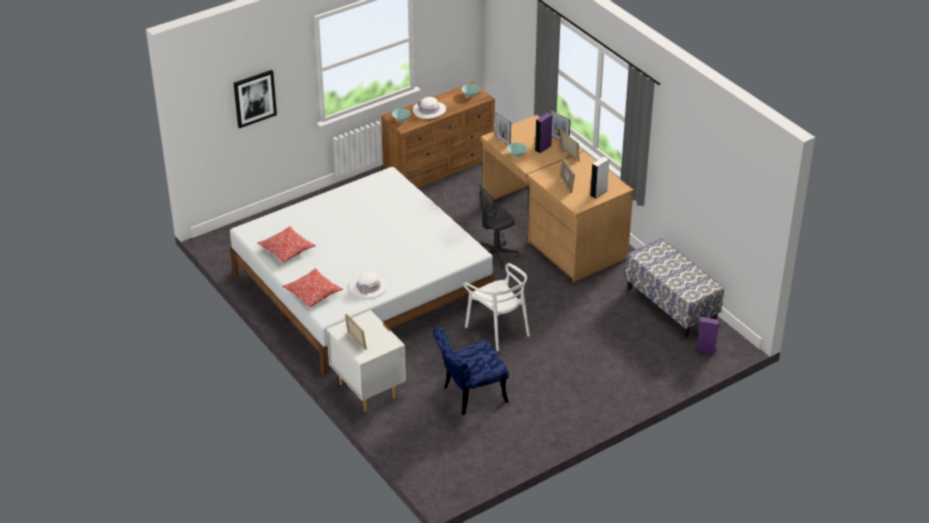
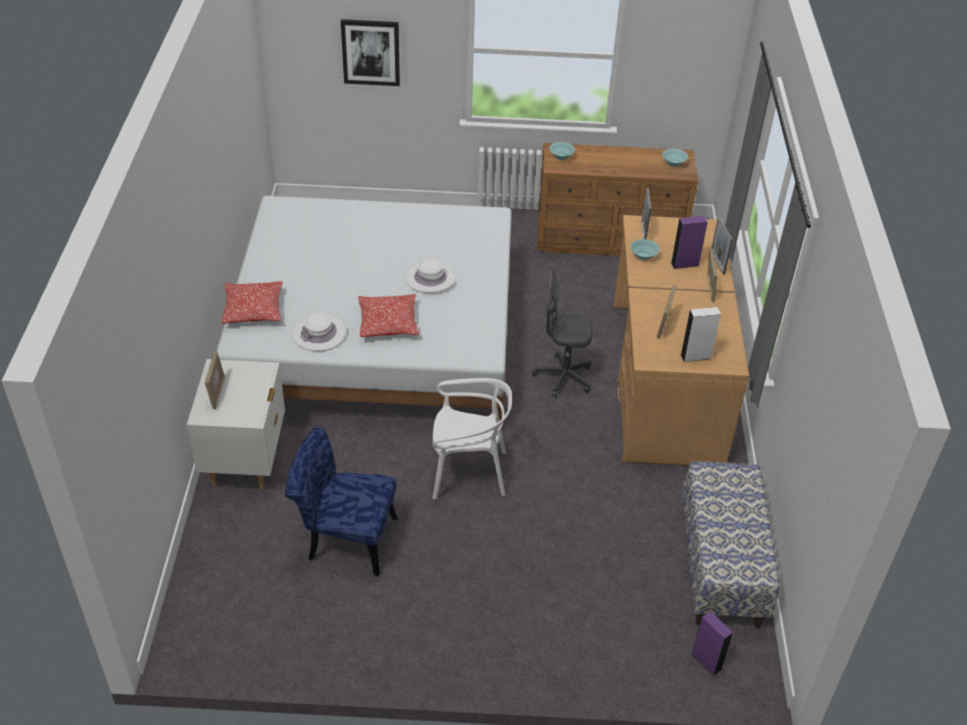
camera: 35 degrees right, 5 degrees up
pillow [258,226,316,263] -> pillow moved to [358,294,419,337]
white hat [413,97,446,119] -> white hat moved to [406,259,456,293]
white chair [464,263,530,351] -> white chair turned 90 degrees counterclockwise [432,378,512,499]

